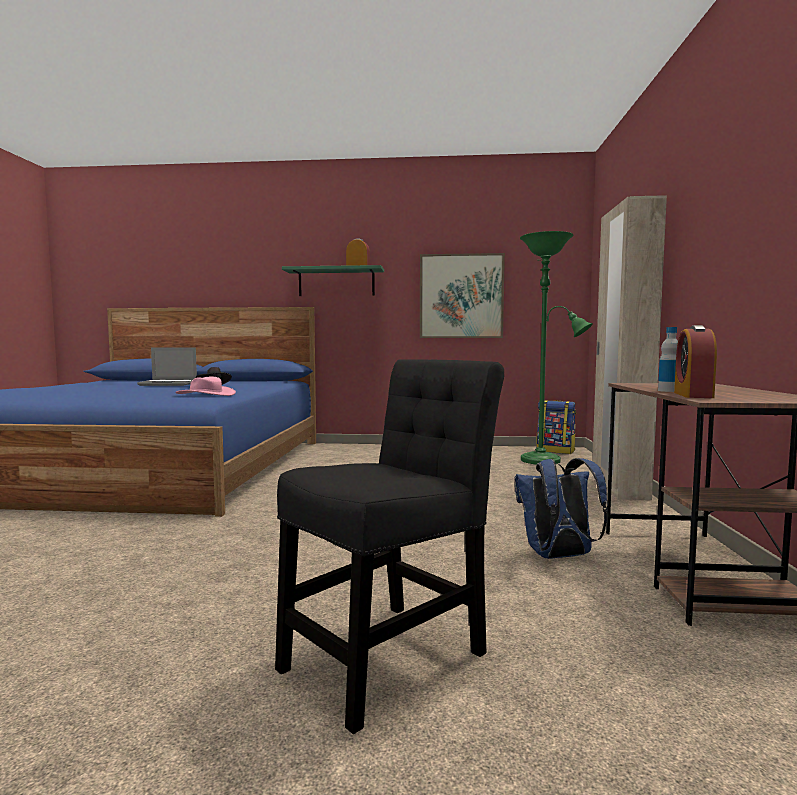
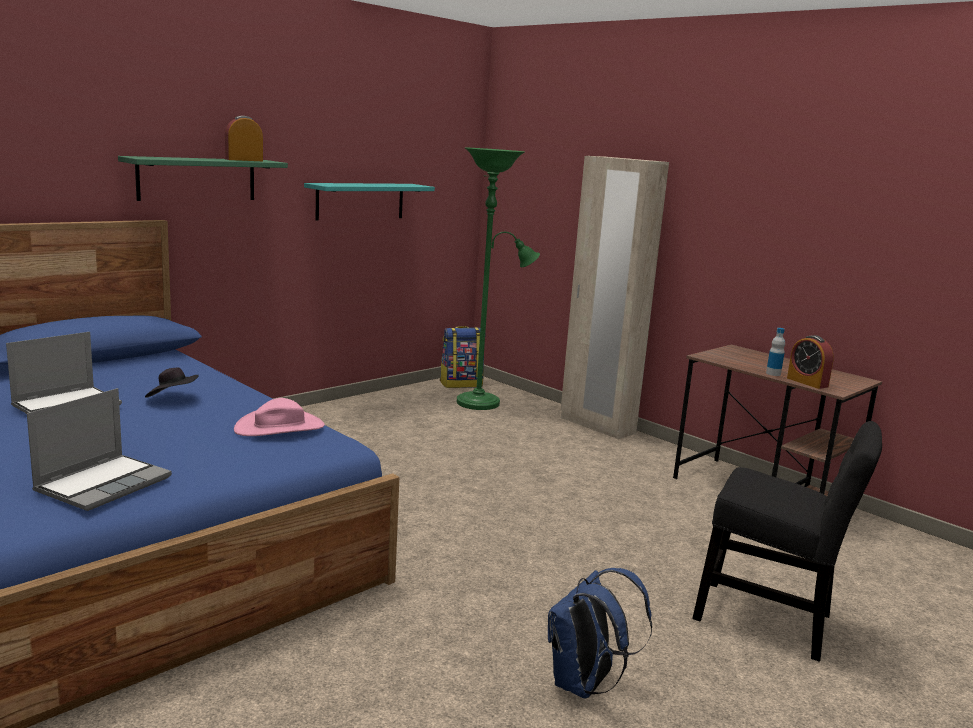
camera: 50 degrees left, 10 degrees up
black chair [275,359,504,734] -> black chair turned 120 degrees clockwise [692,421,882,662]
picture [420,253,505,338] -> turquoise shelf [304,183,435,221]
blue backpack [515,458,607,559] -> blue backpack moved to [548,568,652,699]
none -> laptop [27,388,172,511]

